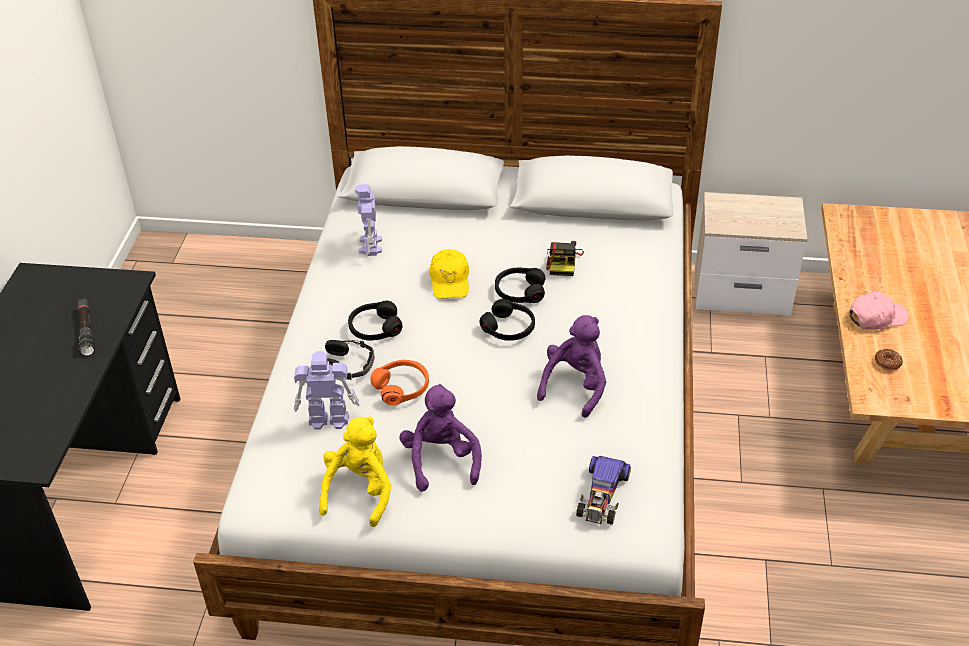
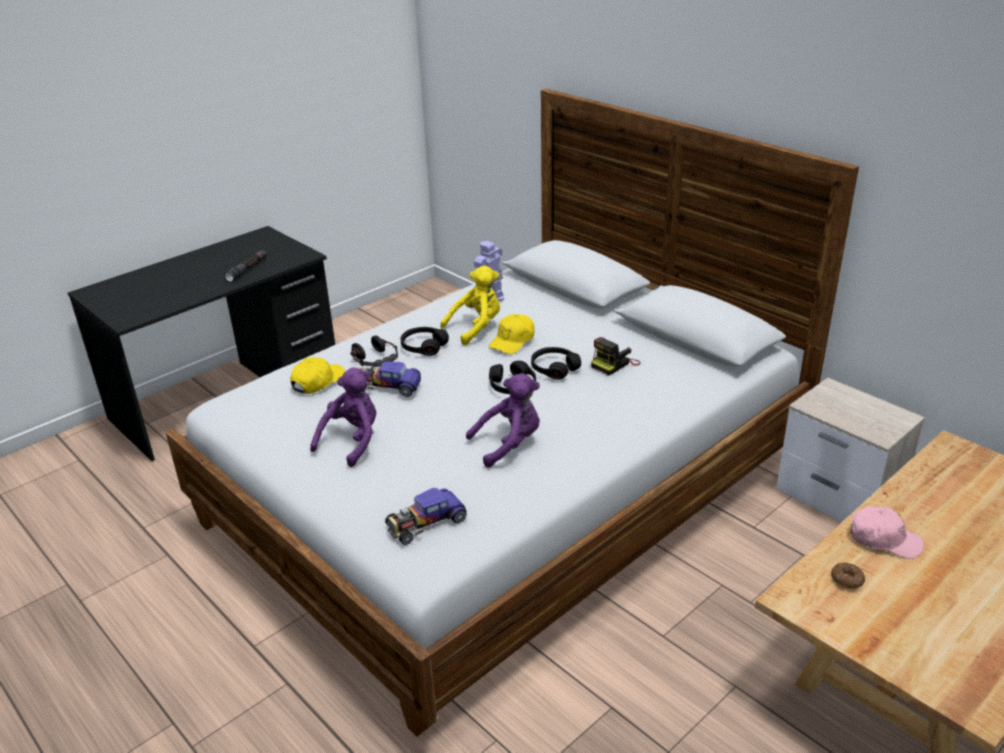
camera: 40 degrees right, 10 degrees down
toy robot [294,351,360,430] -> yellow cap [291,357,345,394]
yellow plush toy [319,417,391,527] -> yellow plush toy moved to [440,266,500,345]
orange headphones [370,360,429,405] -> toy car [359,362,421,397]

